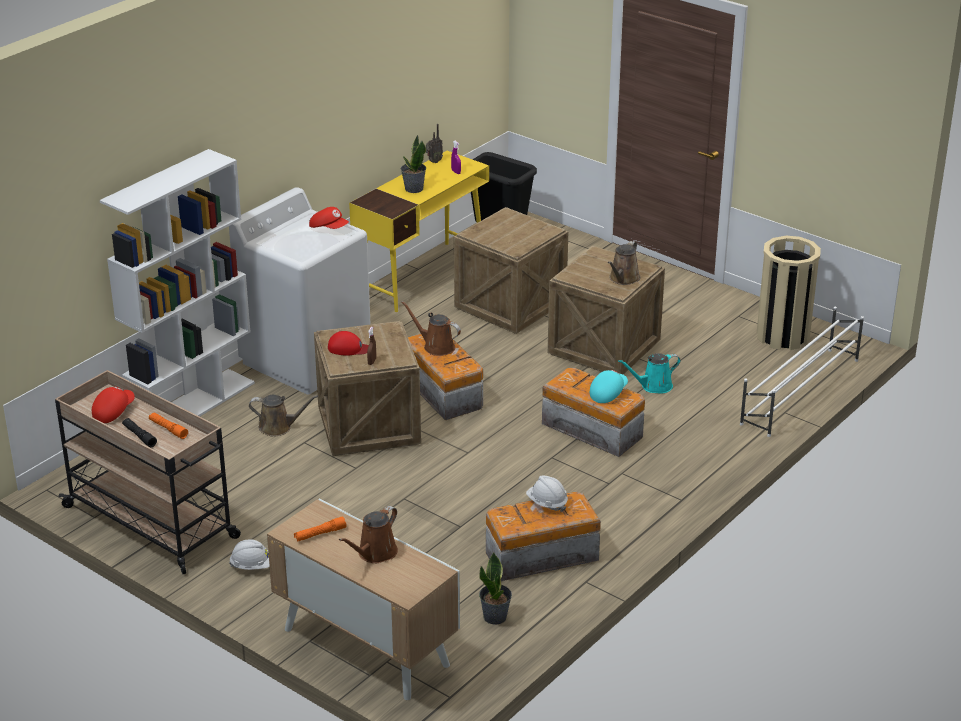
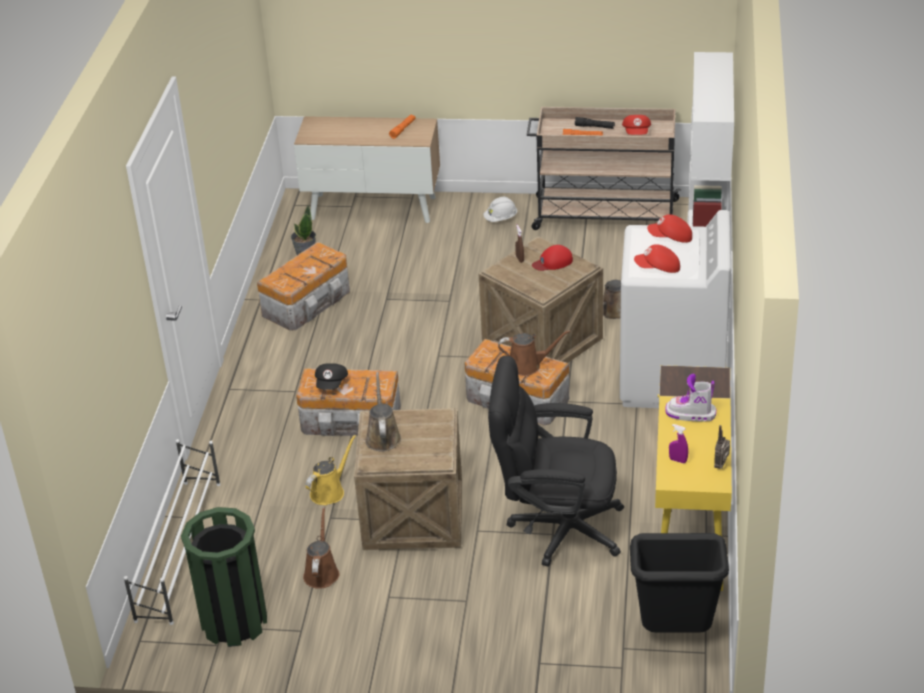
camera: 150 degrees right, 5 degrees up
brown watering can [339,506,398,563] -> brown watering can moved to [303,507,339,589]
potted plant [401,135,426,193] -> boot [665,374,716,422]
crate [454,207,568,334] -> black office chair [488,356,624,567]
white hard hat [526,476,568,512] -> none
turquoise cap [590,370,628,403] -> black cap [315,363,348,390]
turquoise watering can [618,353,681,393] -> yellow watering can [305,435,356,505]
beige trash can [757,236,821,350] -> green trash can [181,507,267,647]
none -> red cap [647,214,692,243]

